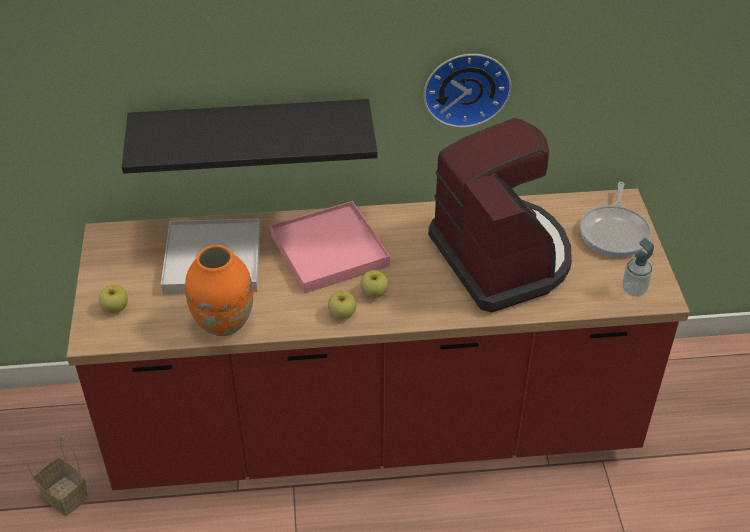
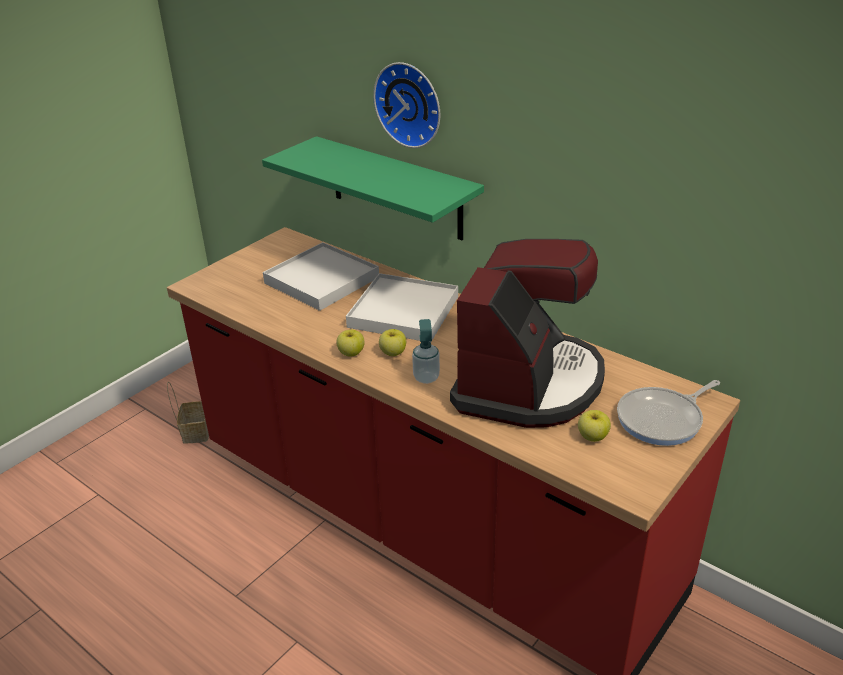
camera: 45 degrees right, 10 degrees down
apple [99,285,128,313] -> apple moved to [578,410,611,442]
black shelf [122,99,377,174] -> green shelf [262,136,484,240]
orange vase [185,245,253,336] -> none
pink tray [270,201,390,294] -> white tray [346,273,458,343]
wall clock [424,54,511,128] -> wall clock moved to [373,62,440,148]
soap dispenser [622,238,654,296] -> soap dispenser moved to [412,319,440,384]

